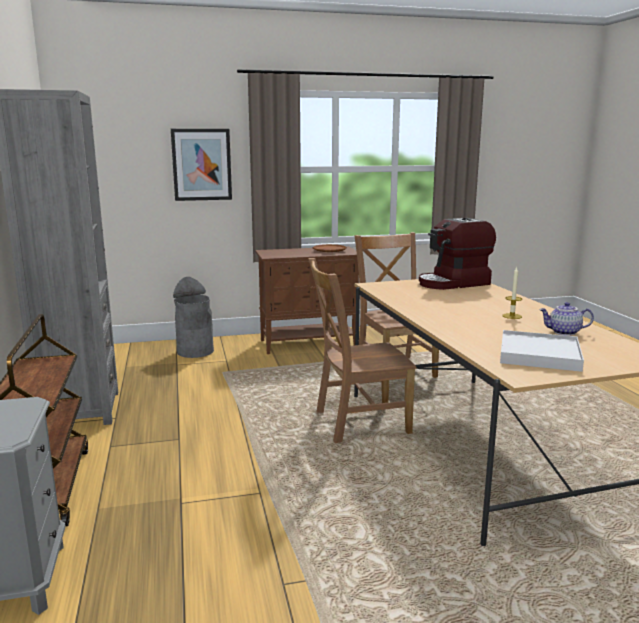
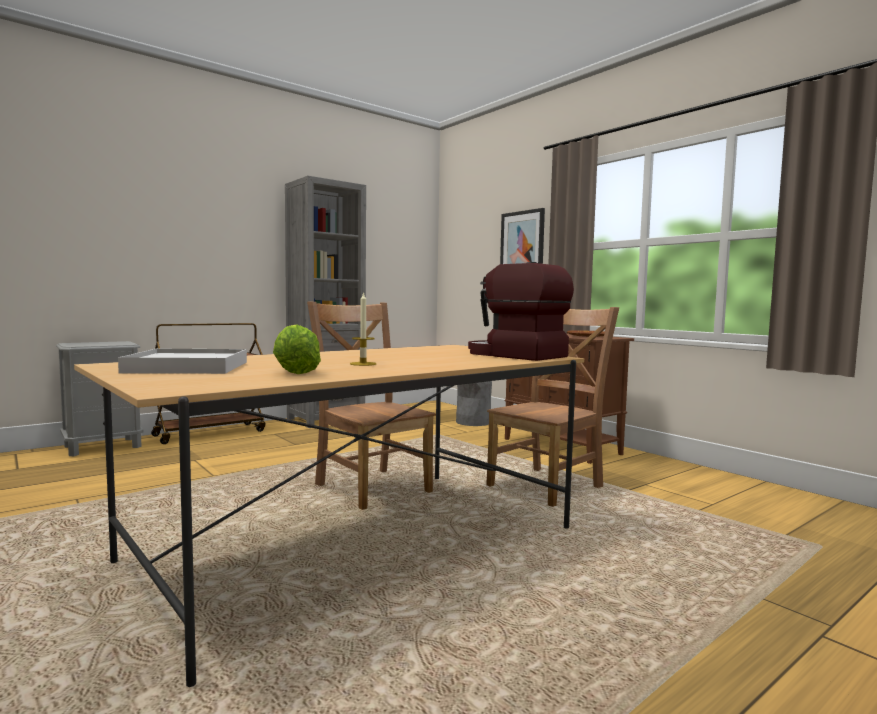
camera: 65 degrees right, 10 degrees down
teapot [539,302,594,336] -> lettuce [273,324,321,374]

